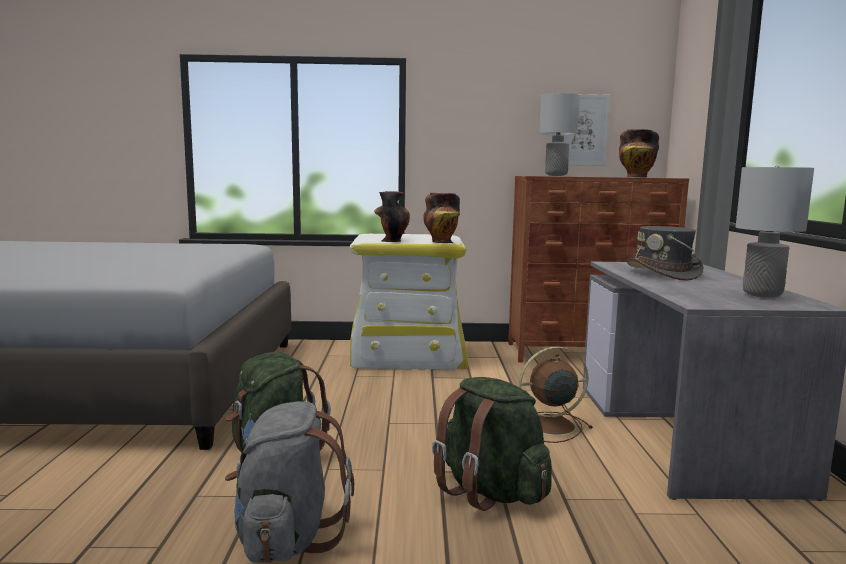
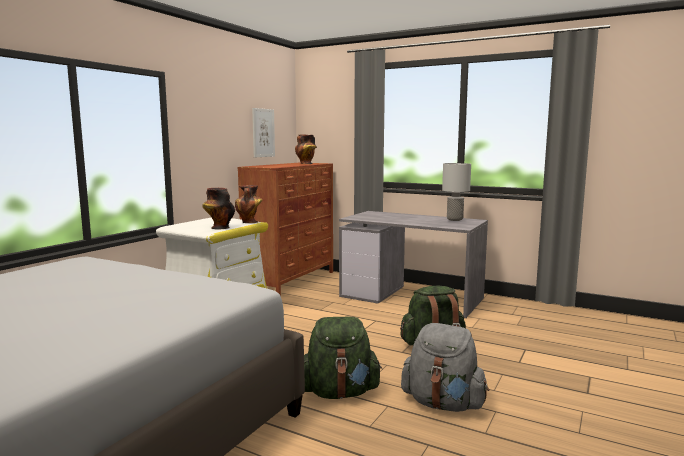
camera: 60 degrees left, 0 degrees up
brown fan [519,346,593,443] -> none
grey table lamp [539,93,580,176] -> none
grey hat [627,226,703,281] -> none

